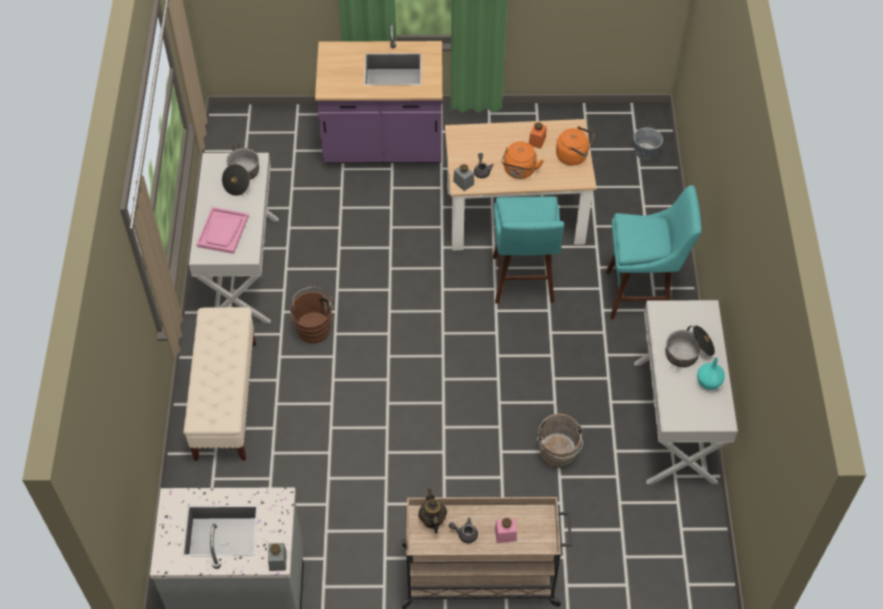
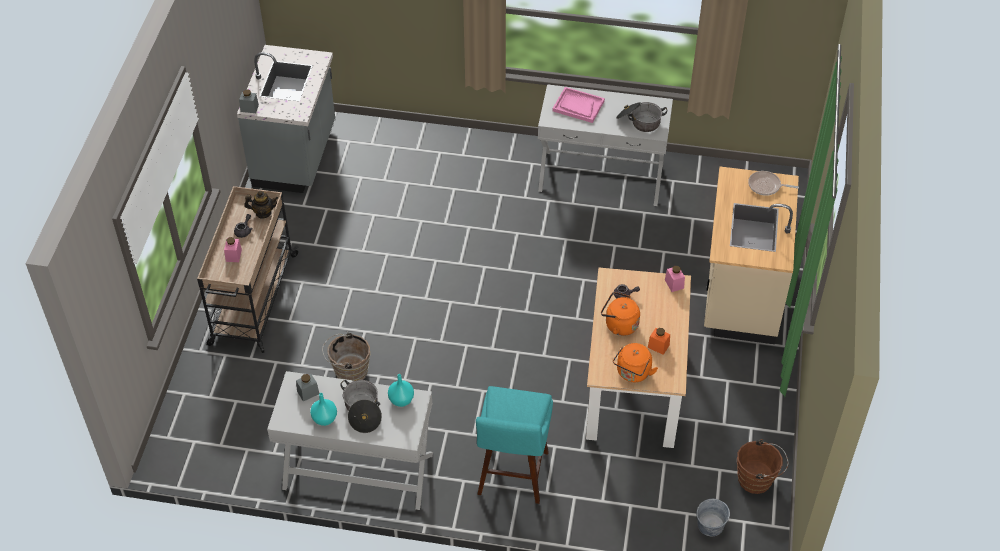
camera: 100 degrees right, 5 degrees down
beige bench [183,307,256,461] -> none
brown bucket [289,287,335,343] -> brown bucket moved to [737,439,788,494]
purple counter [315,24,442,163] -> beige counter [704,167,799,344]
grey jar [453,164,474,191] -> grey jar moved to [296,374,319,401]
turquoise stool [493,196,564,304] -> none
none -> turquoise vase [388,374,414,407]
none -> pink jar [665,266,685,292]
none -> frying pan [748,171,799,196]

